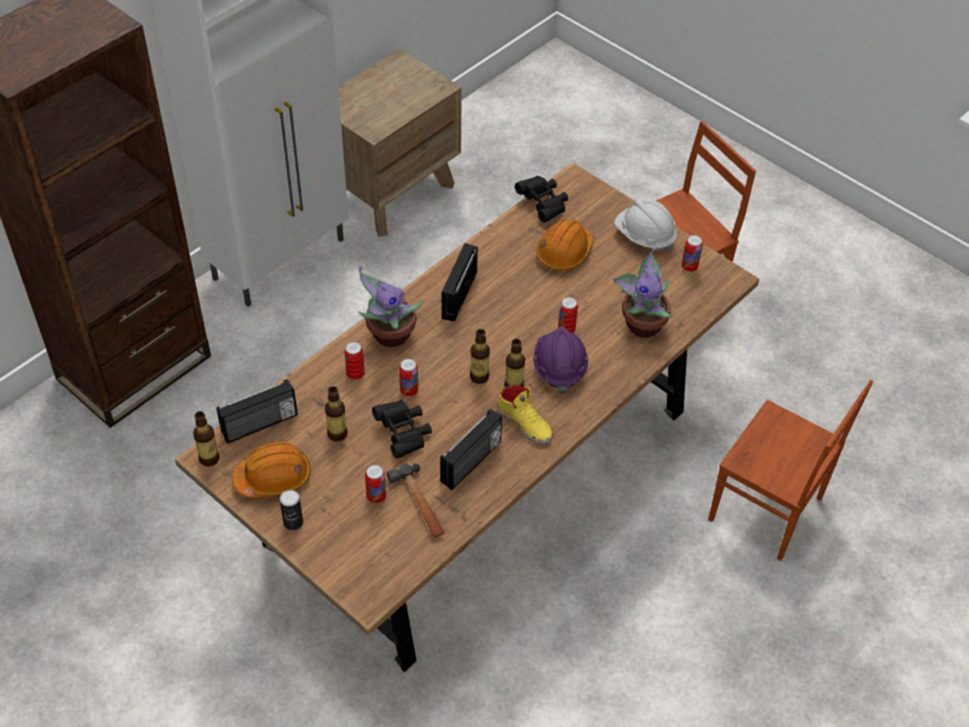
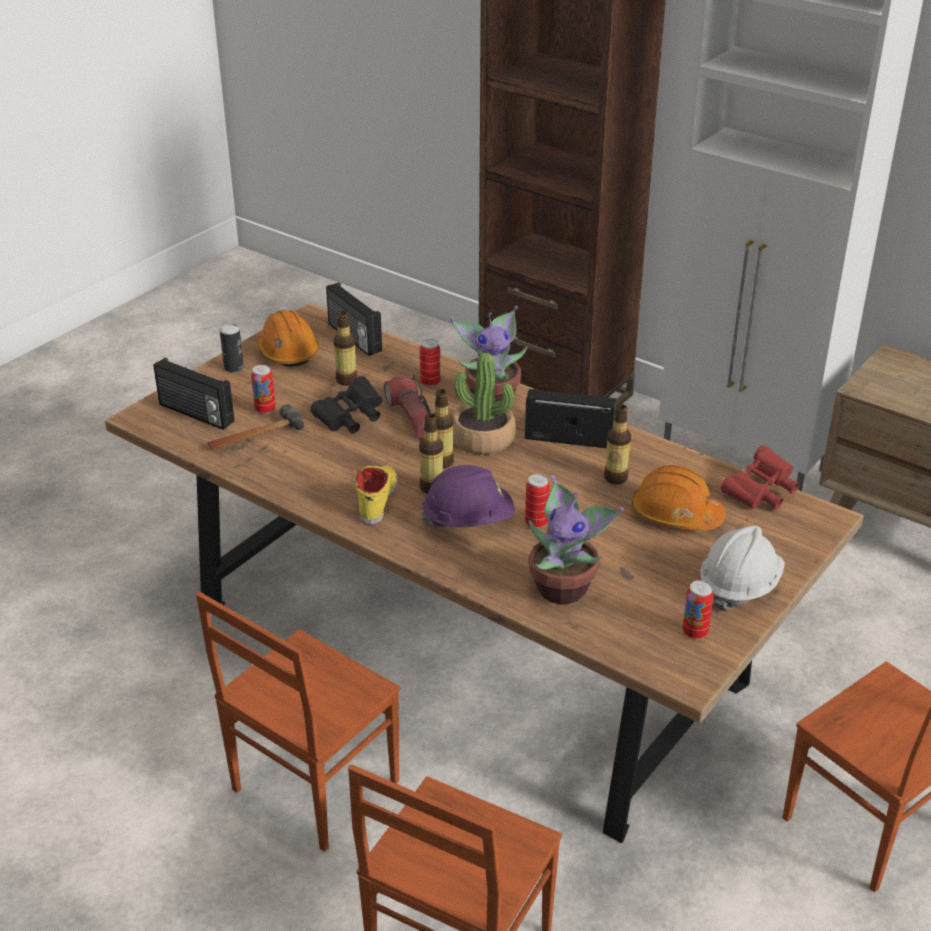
camera: 85 degrees right, 15 degrees down
bottle [193,411,220,467] -> bottle moved to [604,404,631,484]
can [399,358,418,397] -> flashlight [384,374,431,439]
radio [440,409,502,490] -> radio moved to [153,357,234,430]
yellow shoe [497,385,553,444] -> yellow shoe turned 150 degrees clockwise [354,466,397,525]
black binoculars [515,176,568,222] -> red binoculars [721,445,799,510]
none -> brown chair [196,592,400,852]
none -> potted plant [452,352,516,455]

